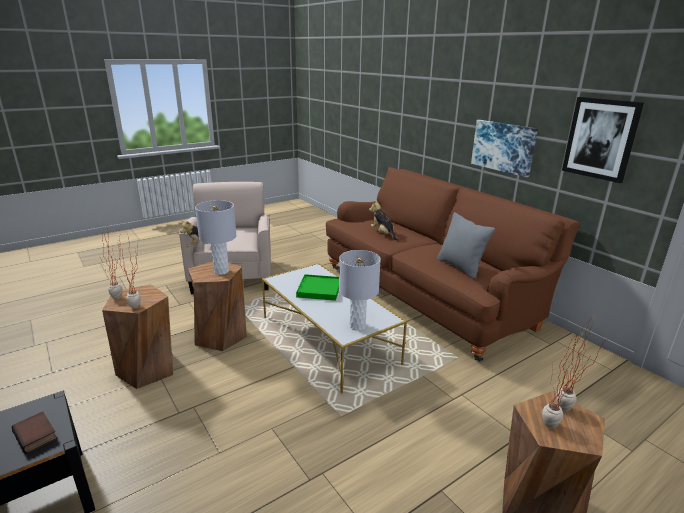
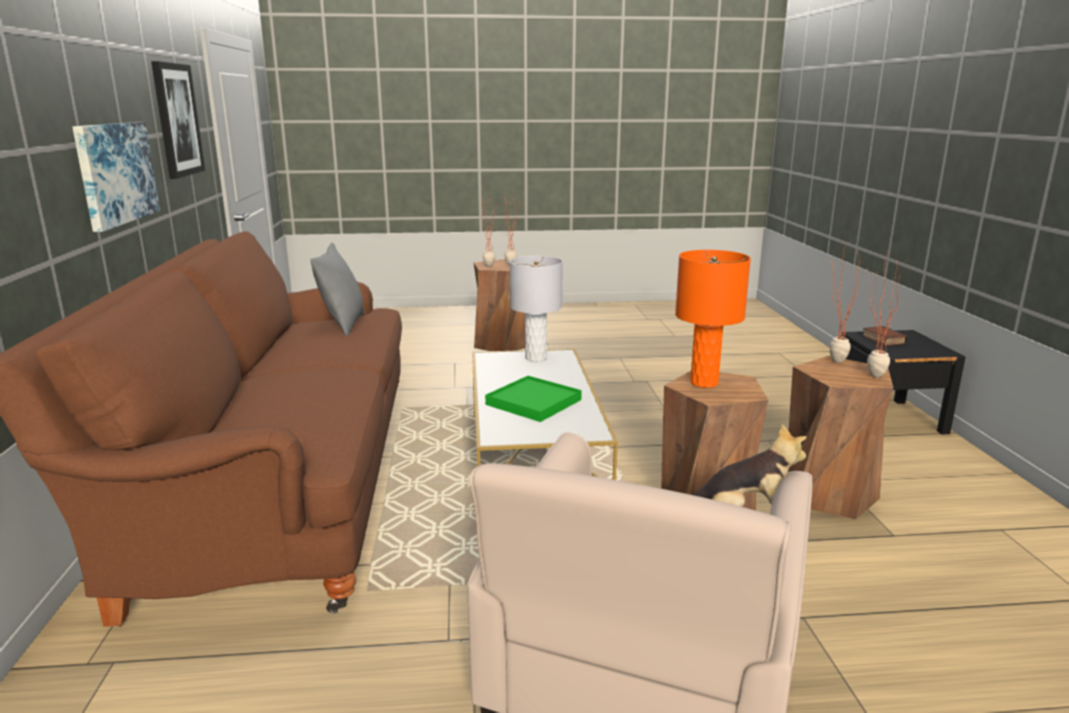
camera: 150 degrees left, 5 degrees down
grey table lamp [195,200,237,275] -> orange table lamp [675,250,751,388]
plush toy [369,200,399,241] -> none

